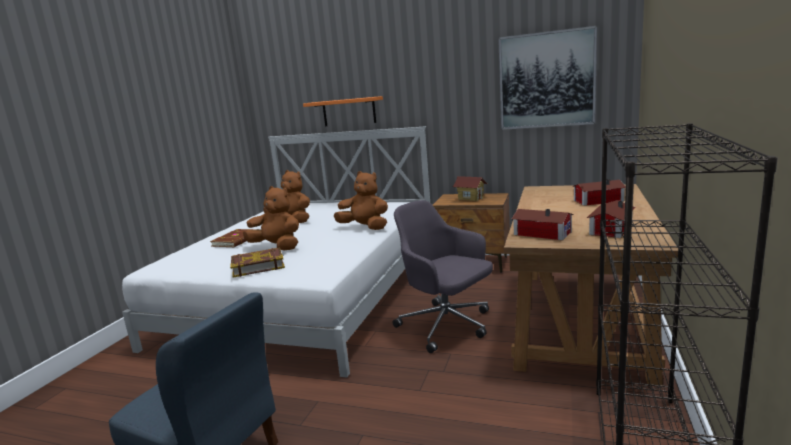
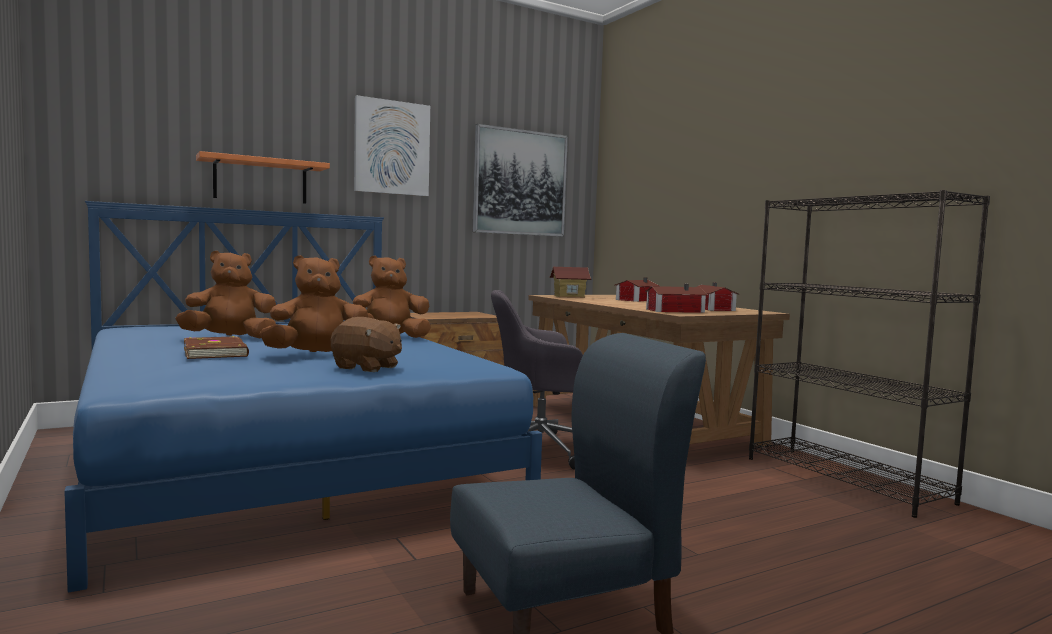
camera: 50 degrees left, 10 degrees down
white bed [122,126,430,378] -> blue bed [64,201,542,593]
book [230,248,285,278] -> brown plush toy [331,317,402,372]
toy house [453,176,488,201] -> toy house moved to [549,267,591,298]
none -> picture [354,95,430,196]

